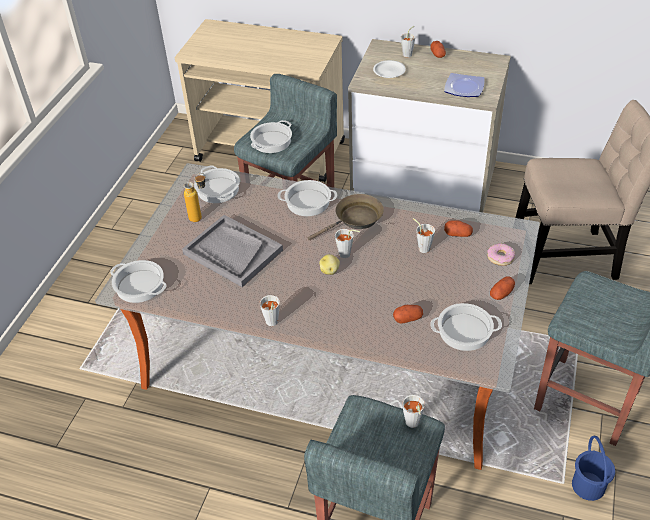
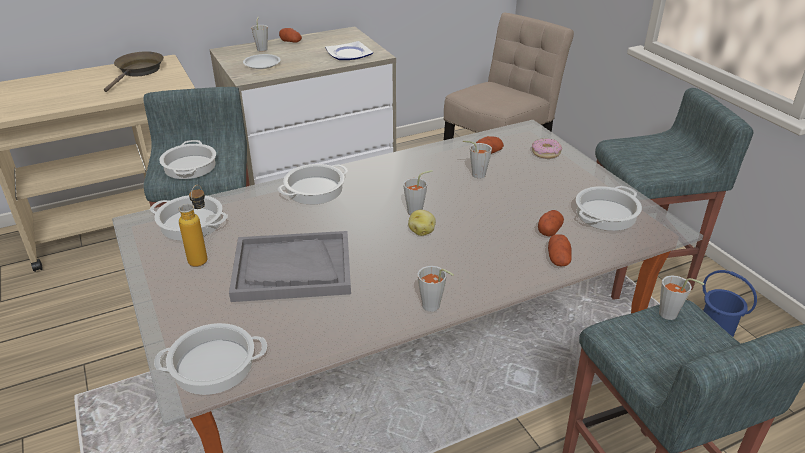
camera: 45 degrees left, 10 degrees down
brown frying pan [308,194,384,240] -> brown frying pan moved to [104,51,164,92]
potato [490,276,515,300] -> potato moved to [548,234,572,267]

